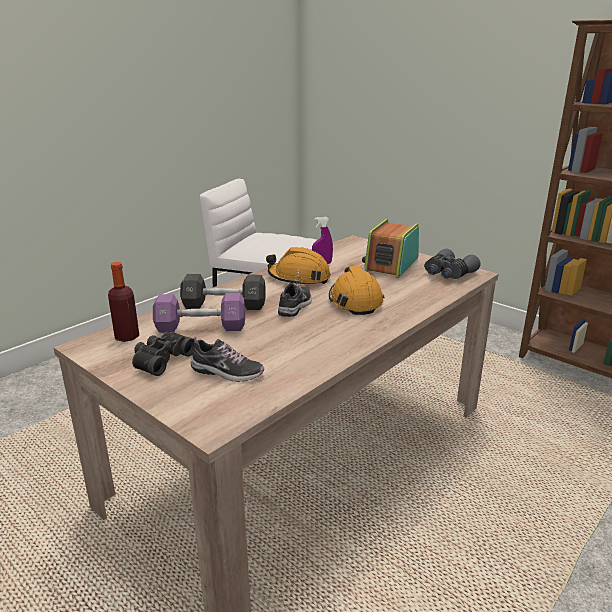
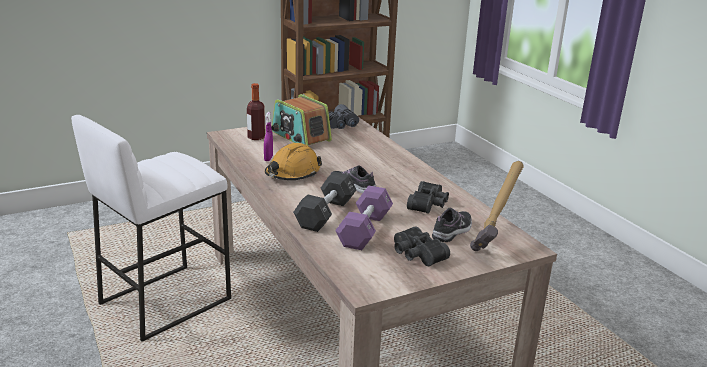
camera: 70 degrees left, 0 degrees up
bottle [108,262,139,342] -> bottle moved to [247,83,265,140]
orange hard hat [329,266,385,315] -> none
none -> black binoculars [407,181,449,214]
none -> hammer [470,161,524,251]

